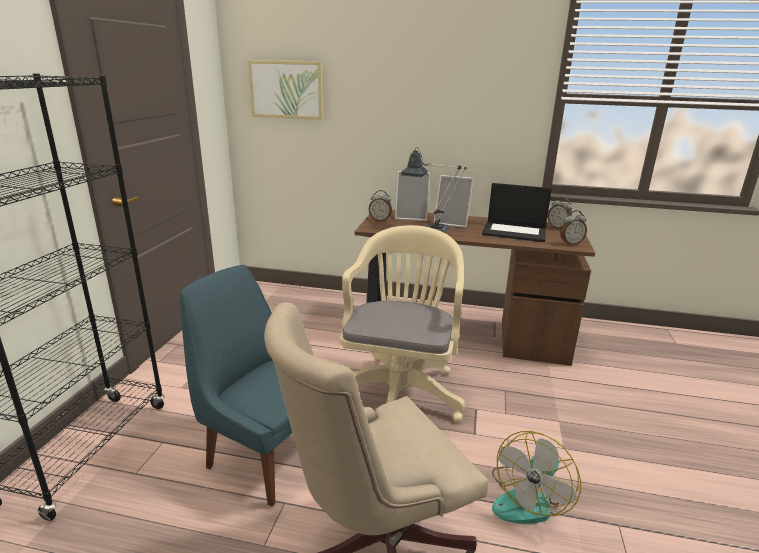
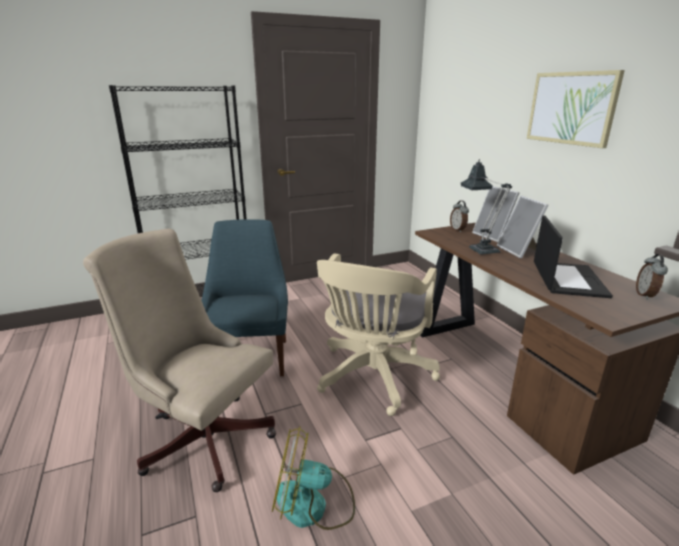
camera: 55 degrees right, 0 degrees up
picture [248,60,323,120] -> picture moved to [527,70,625,148]
beige office chair [339,225,465,422] -> beige office chair turned 135 degrees clockwise [317,253,440,416]
laptop [482,183,552,242] -> laptop turned 150 degrees counterclockwise [534,216,613,298]
alarm clock [560,210,587,245] -> none

